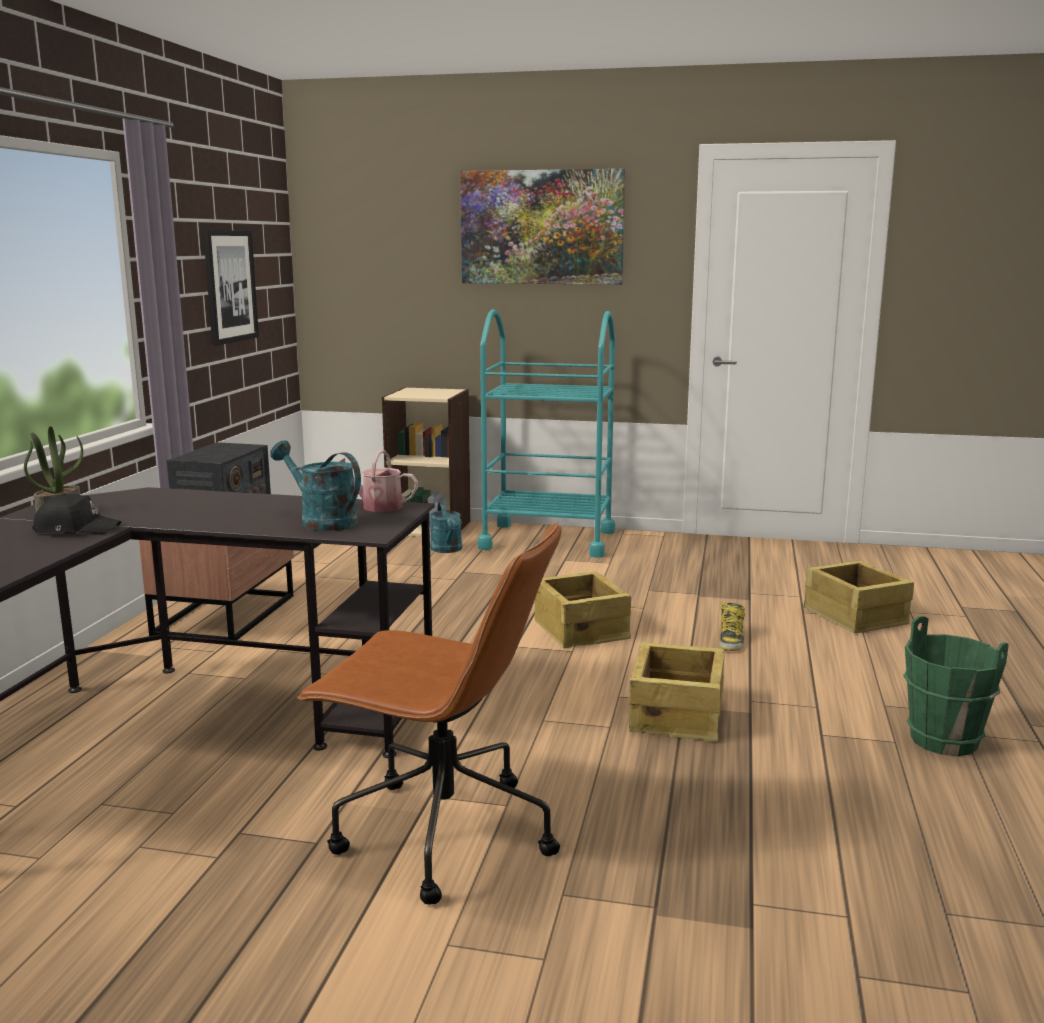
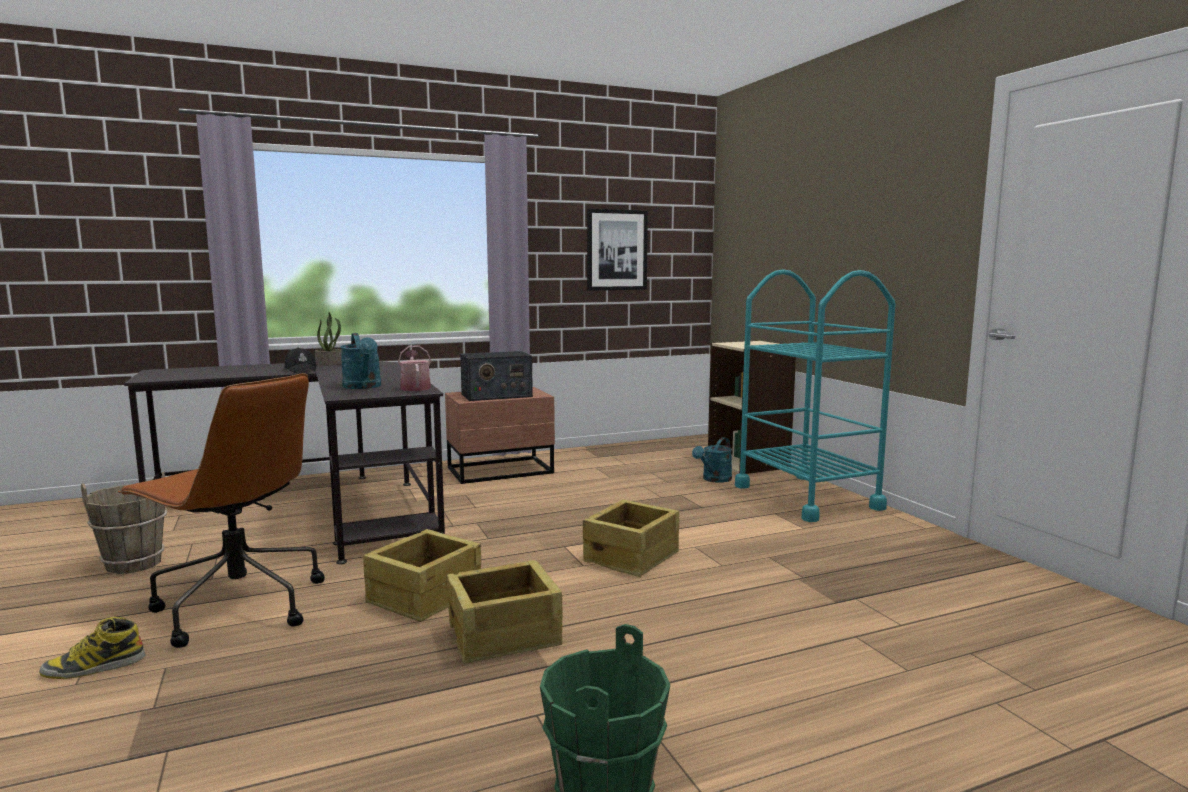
camera: 55 degrees right, 5 degrees down
turquoise watering can [270,441,361,531] -> turquoise watering can turned 150 degrees clockwise [340,333,381,389]
brown office chair [296,521,562,905] -> brown office chair turned 45 degrees counterclockwise [118,373,325,648]
picture [460,169,625,285] -> none
boot [719,602,745,651] -> boot moved to [39,617,145,679]
crate [803,561,914,633] -> crate moved to [363,529,481,622]
none -> brown bucket [81,472,167,574]

